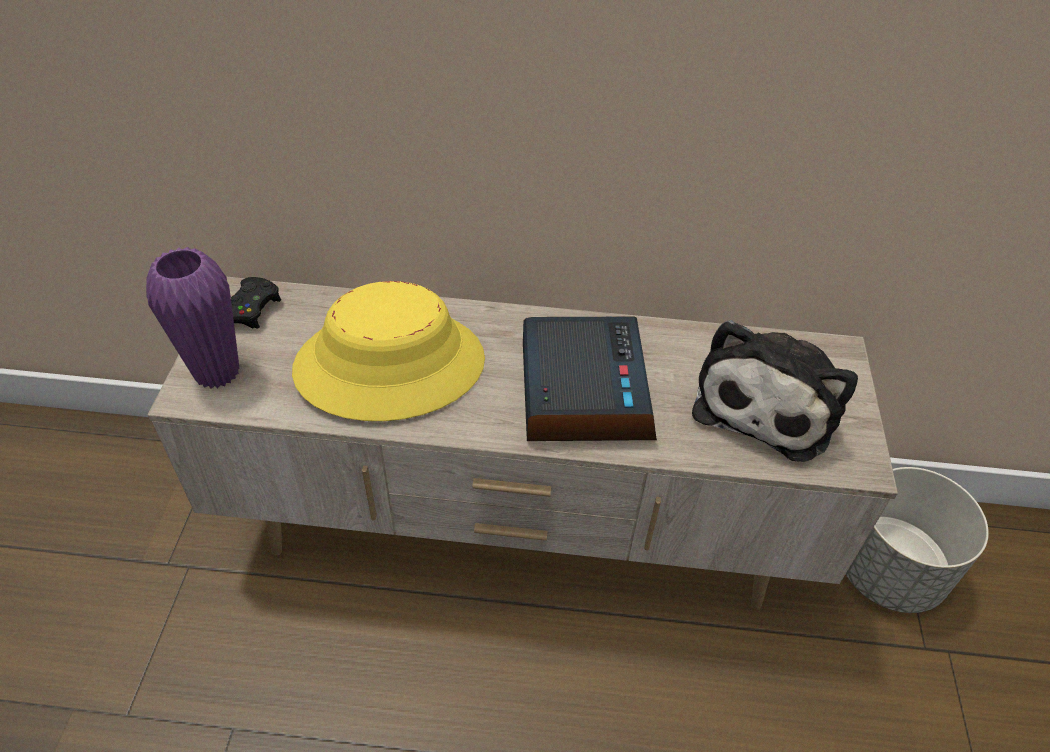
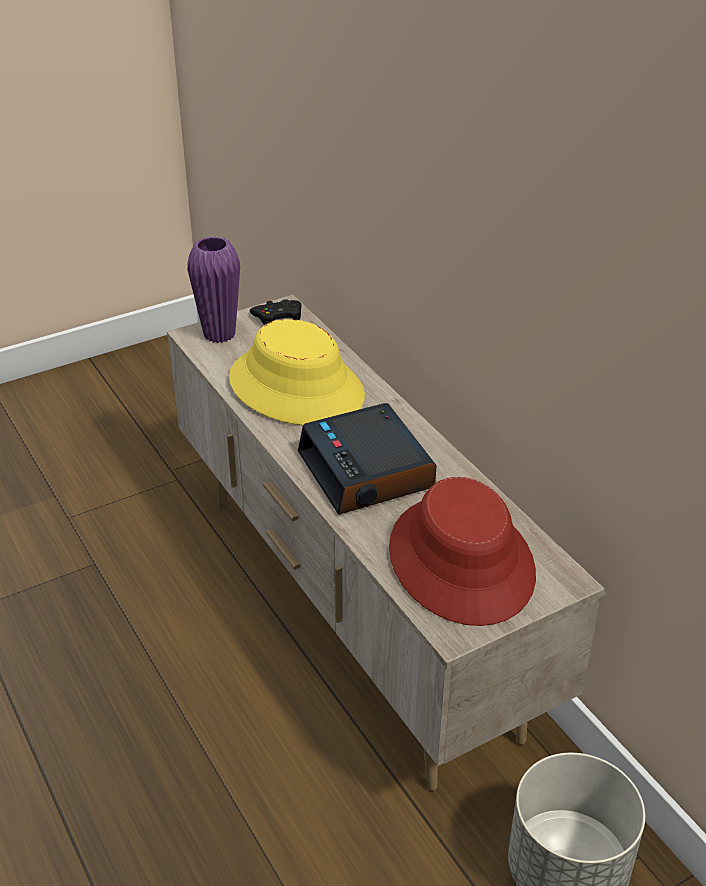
camera: 55 degrees right, 10 degrees down
alarm clock [523,317,657,441] -> alarm clock turned 105 degrees clockwise [298,403,437,515]
plush toy [692,320,858,462] -> red hat [389,477,536,626]

